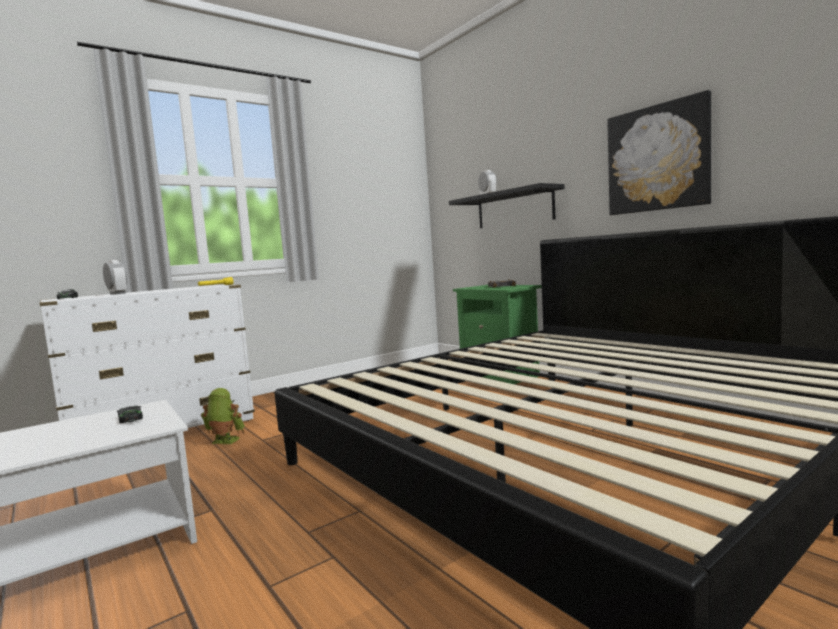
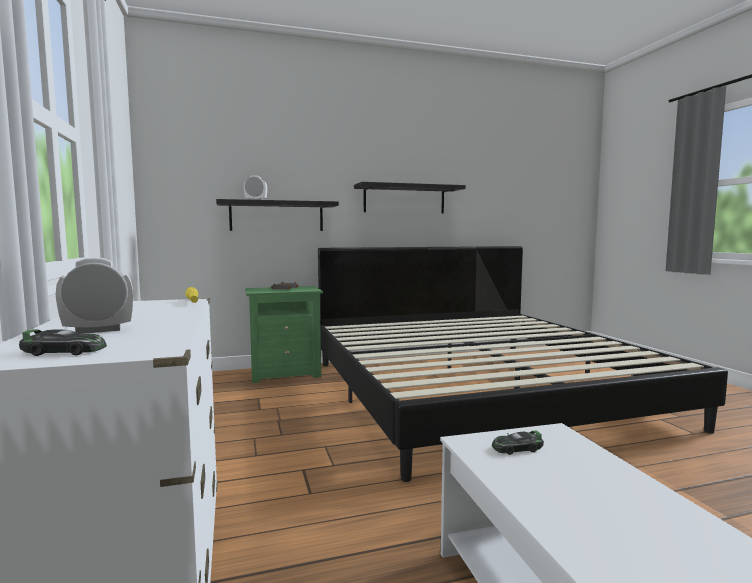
camera: 70 degrees left, 0 degrees up
toy robot [201,388,245,444] -> none
picture [607,90,711,215] -> black shelf [354,182,466,213]

